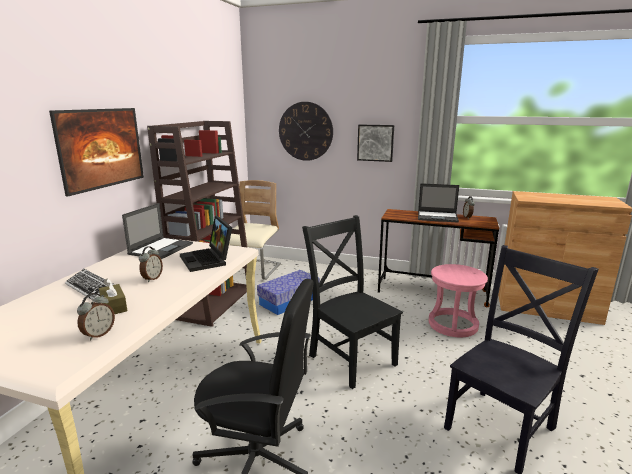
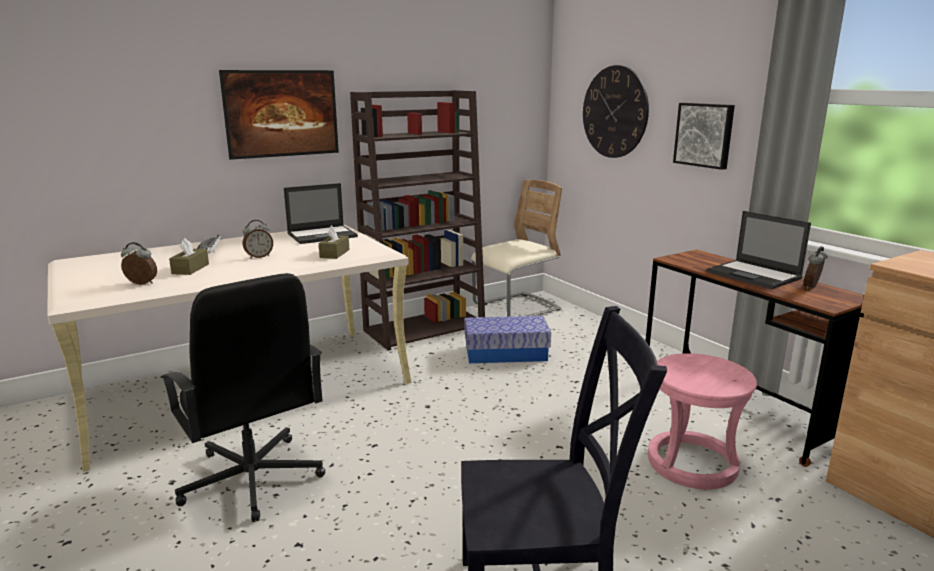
camera: 40 degrees right, 0 degrees up
alarm clock [77,293,115,340] -> alarm clock turned 150 degrees counterclockwise [121,242,157,285]
laptop [180,216,232,272] -> brown tissue box [319,225,349,259]
black chair [302,215,403,389] -> none

